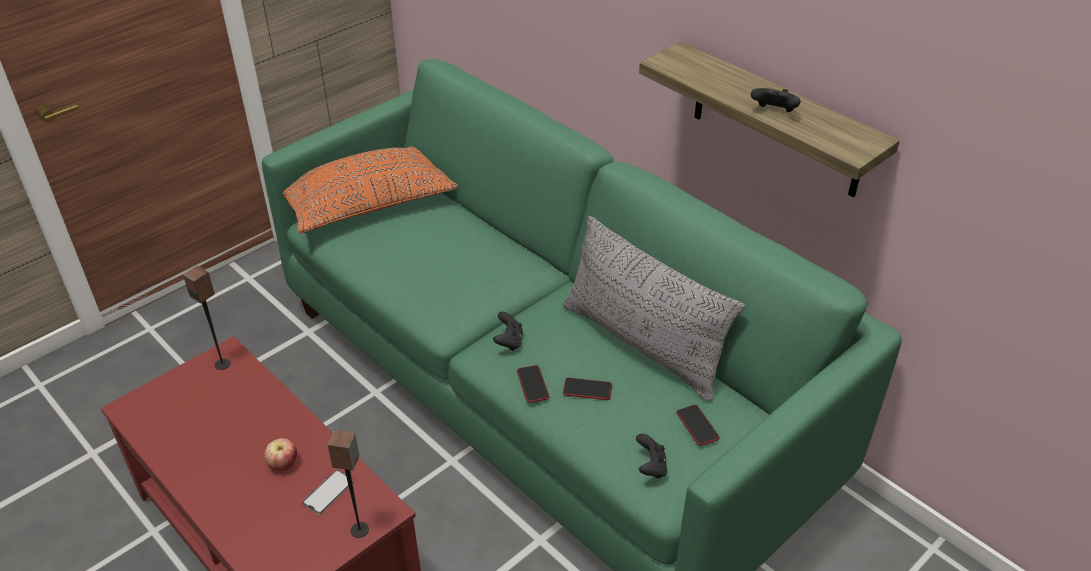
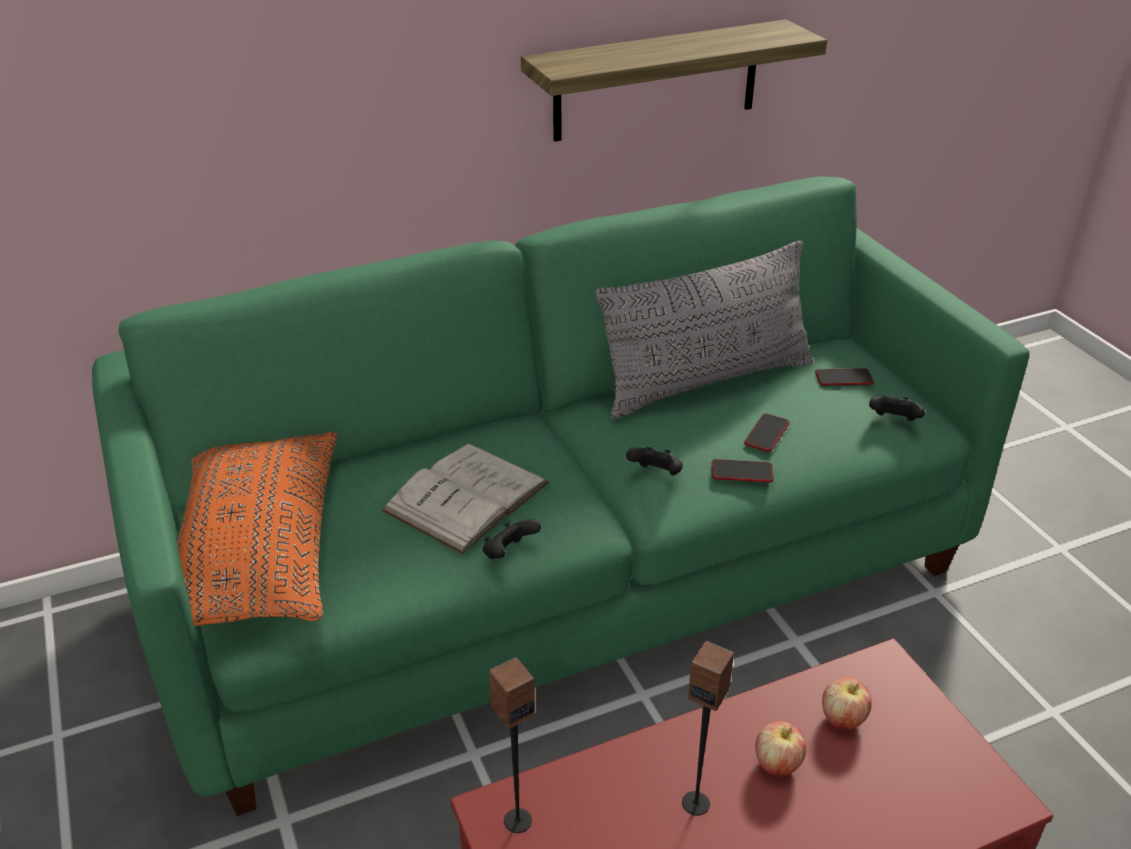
camera: 70 degrees left, 5 degrees down
phone [302,470,354,514] -> apple [822,678,872,730]
speaker [328,430,369,538] -> speaker moved to [682,641,734,816]
black game controller [751,88,801,112] -> black game controller moved to [483,519,541,559]
none -> white book [382,443,549,554]

